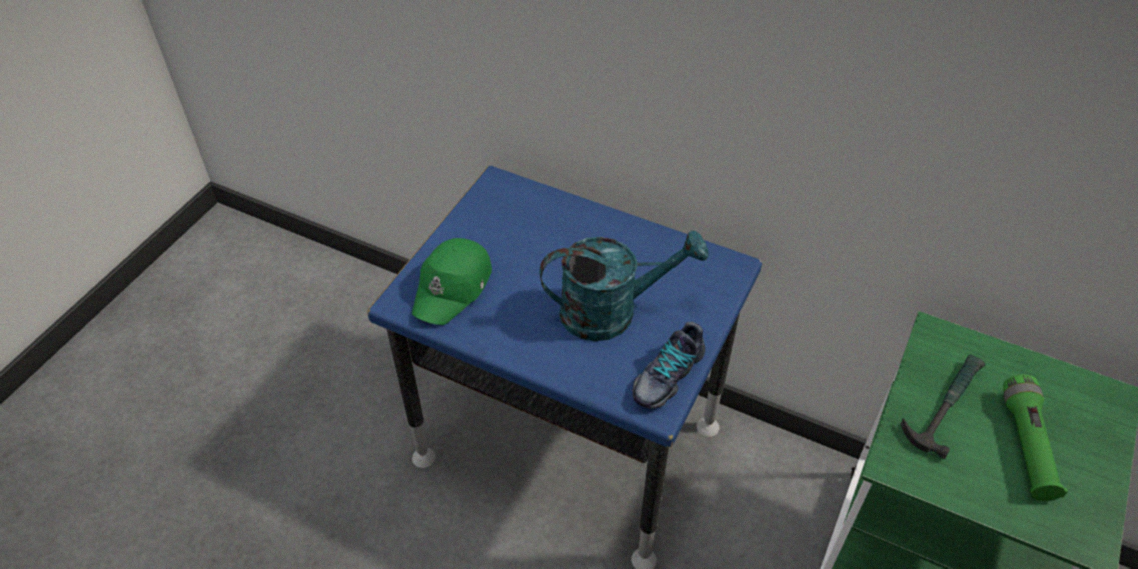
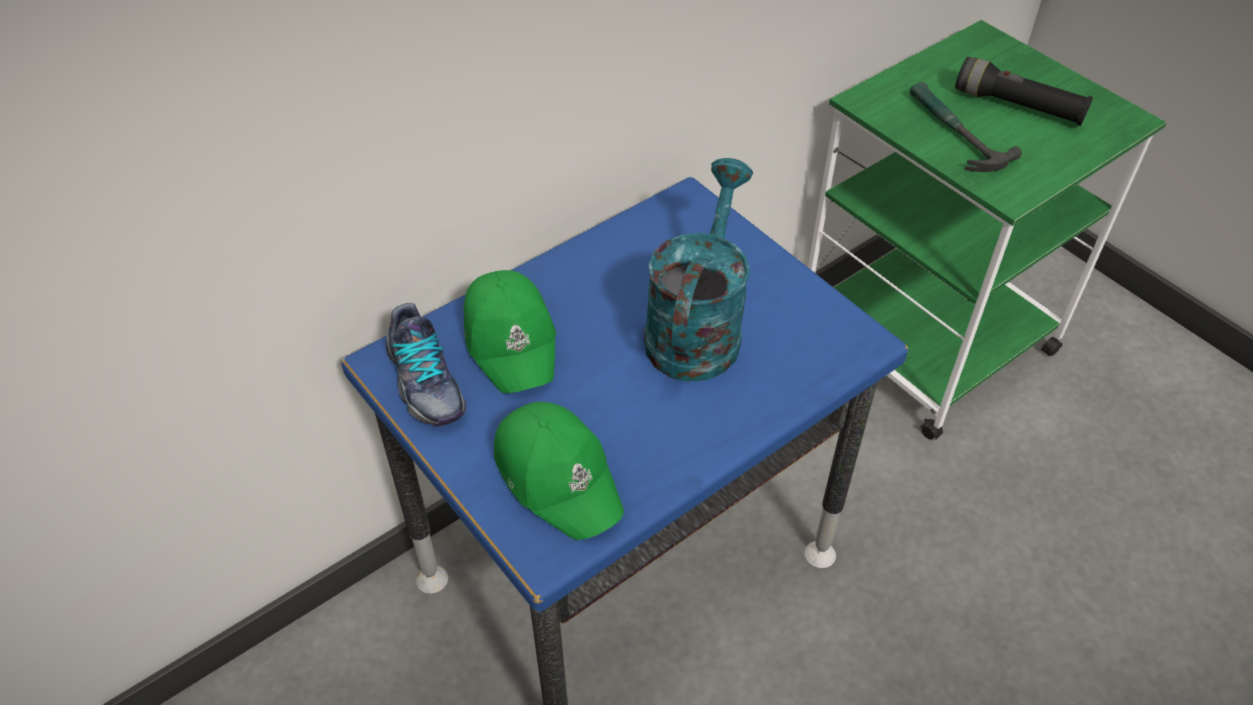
camera: 65 degrees left, 0 degrees up
shoe [632,322,705,409] -> shoe moved to [386,303,466,426]
green flashlight [1003,374,1068,501] -> black flashlight [955,57,1093,126]
none -> green cap [464,270,556,393]

